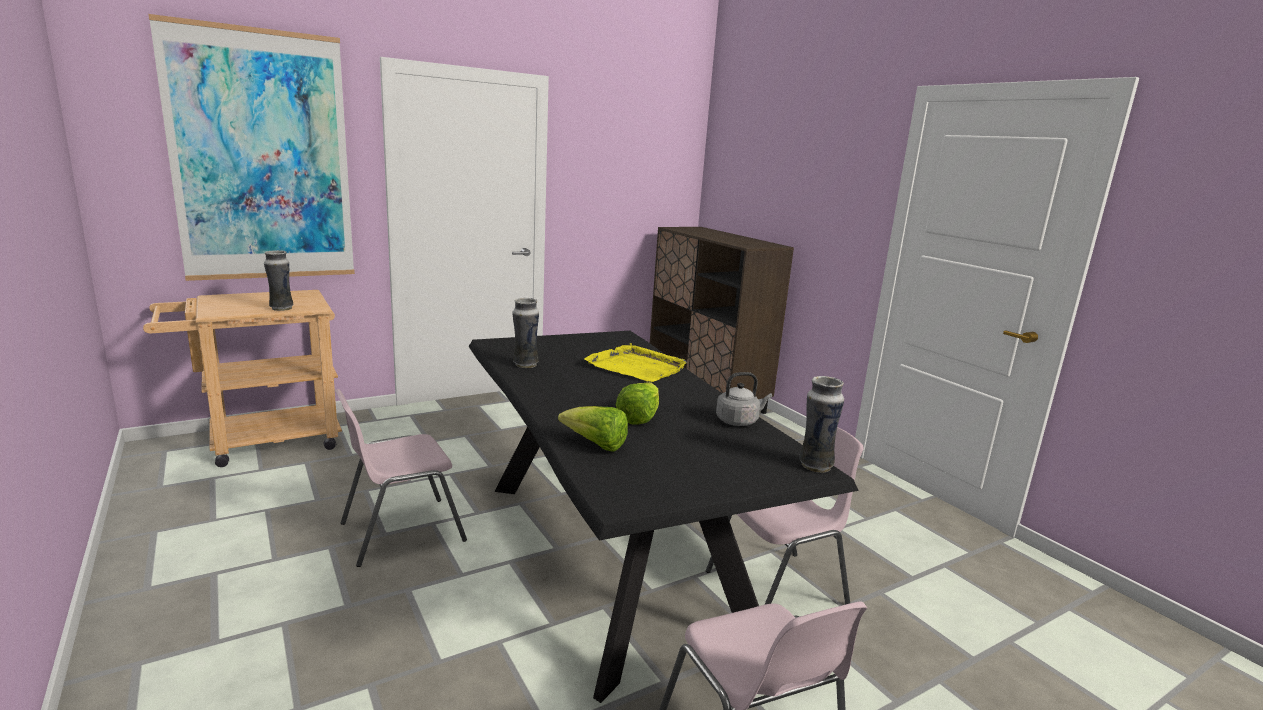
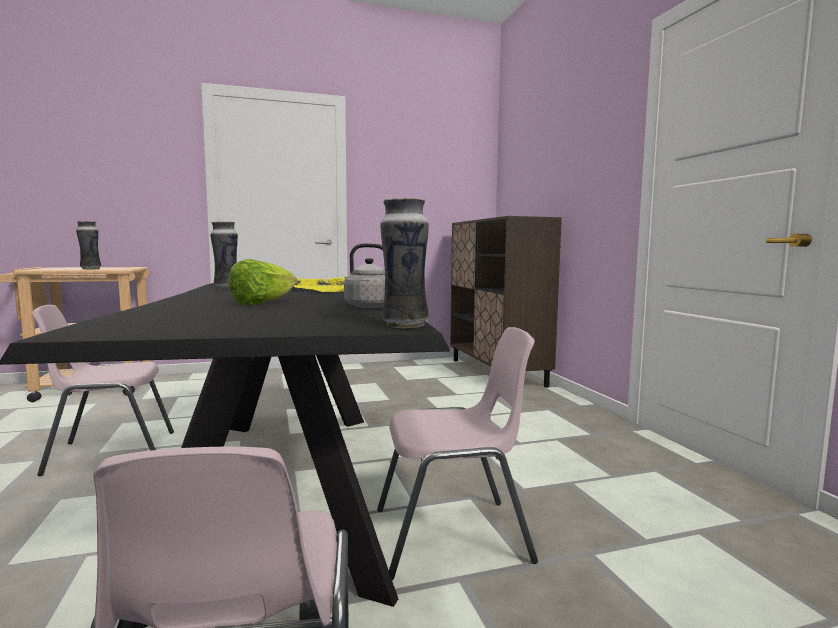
camera: 15 degrees right, 10 degrees down
picture [149,14,355,281] -> none
lettuce [558,406,628,452] -> none

